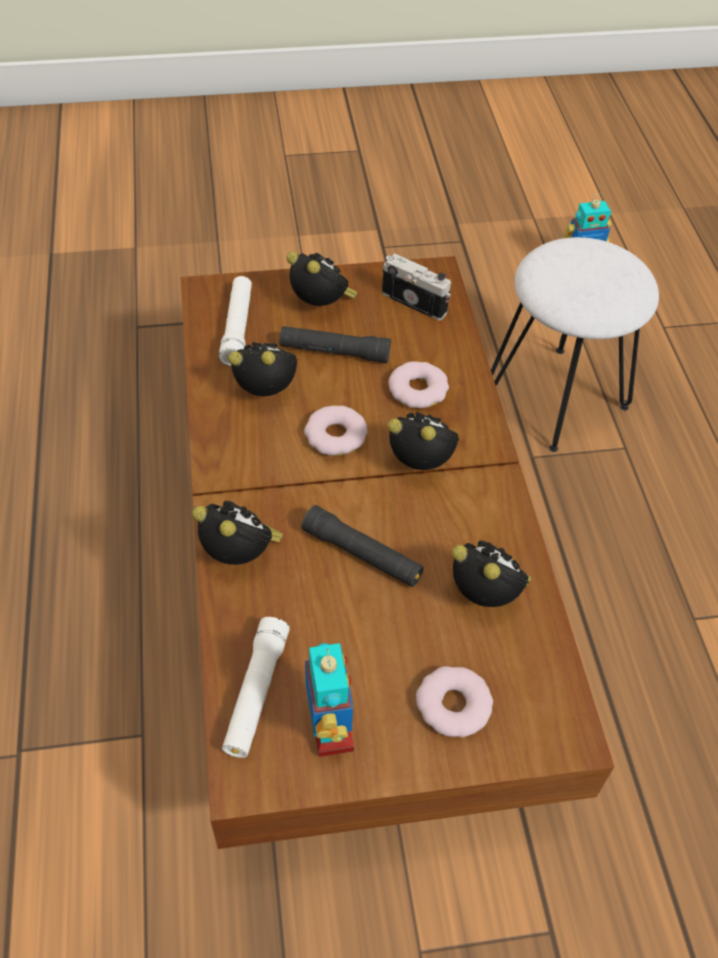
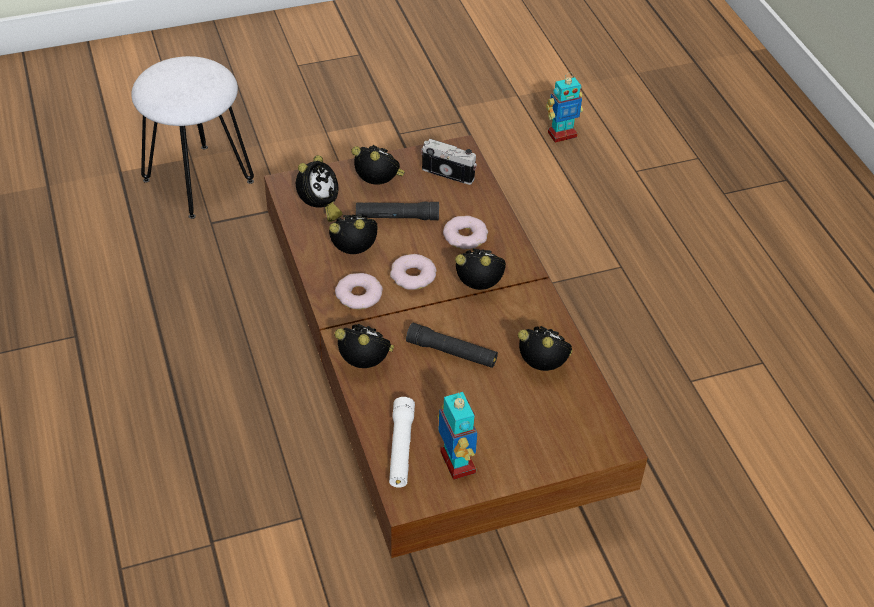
camera: 10 degrees left, 5 degrees down
white flashlight [219,276,252,366] -> alarm clock [296,155,342,222]
donut [416,666,493,737] -> donut moved to [335,273,383,309]
white stool [491,237,659,452] -> white stool moved to [131,56,254,219]

